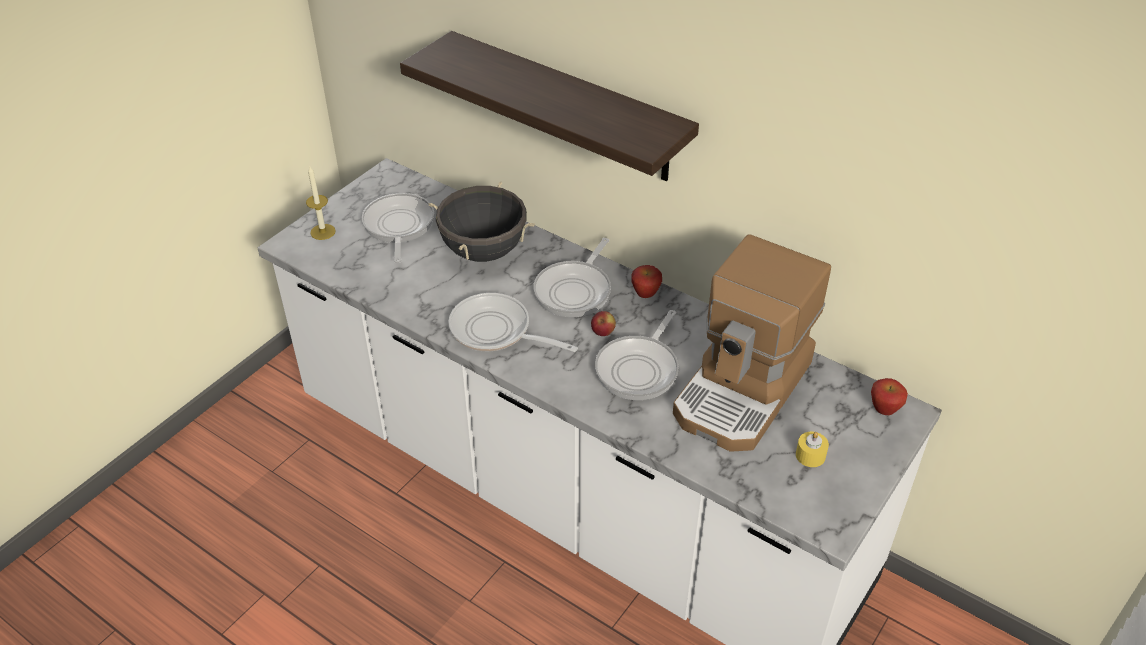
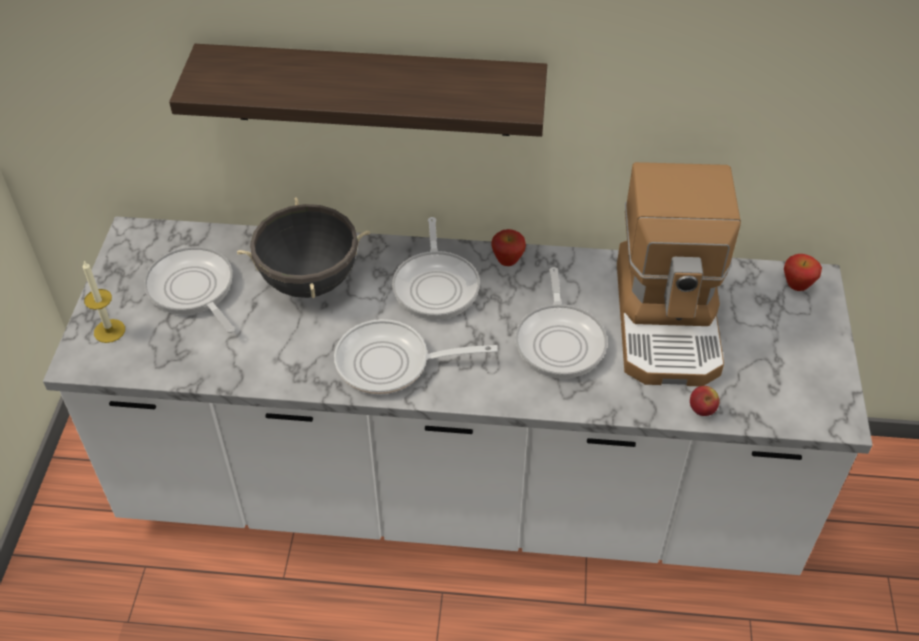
camera: 30 degrees left, 5 degrees up
apple [591,311,616,336] -> apple moved to [690,386,720,416]
yellow candle [796,432,829,467] -> none

